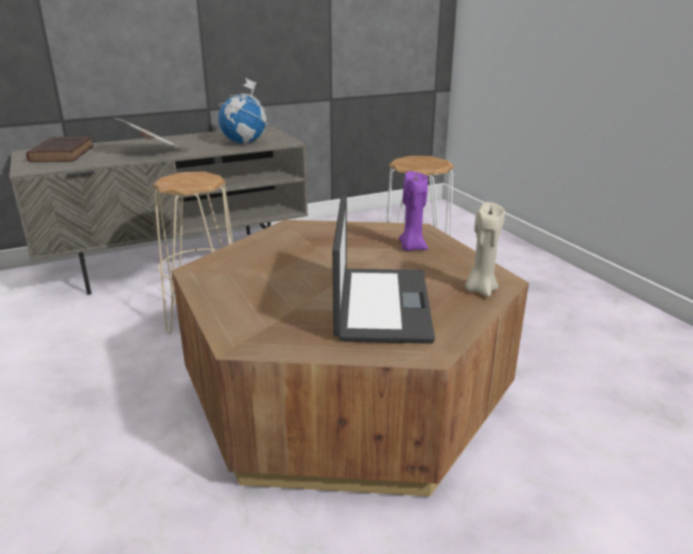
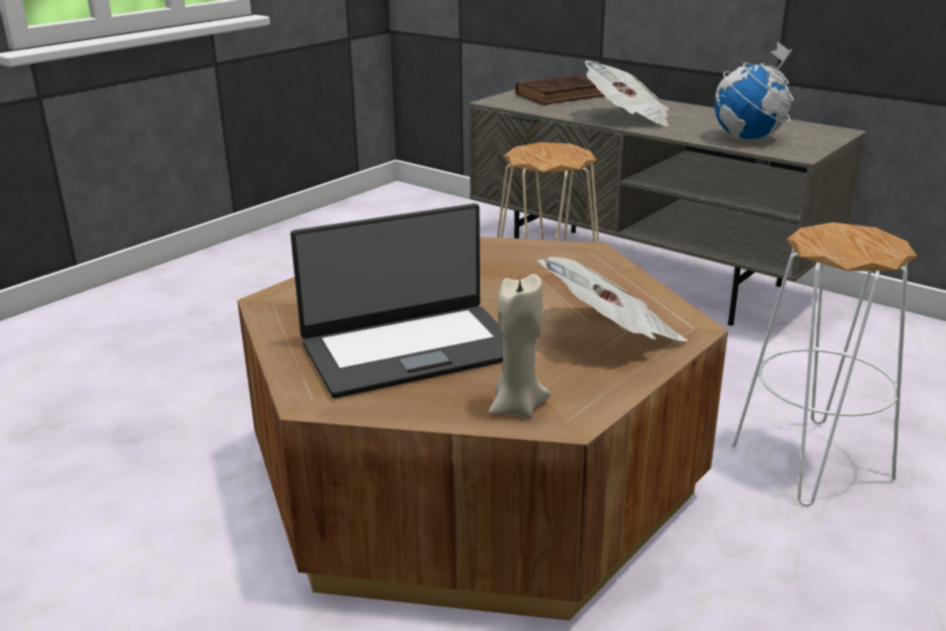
camera: 65 degrees right, 0 degrees up
purple candle [399,171,428,251] -> newspaper [537,257,687,341]

